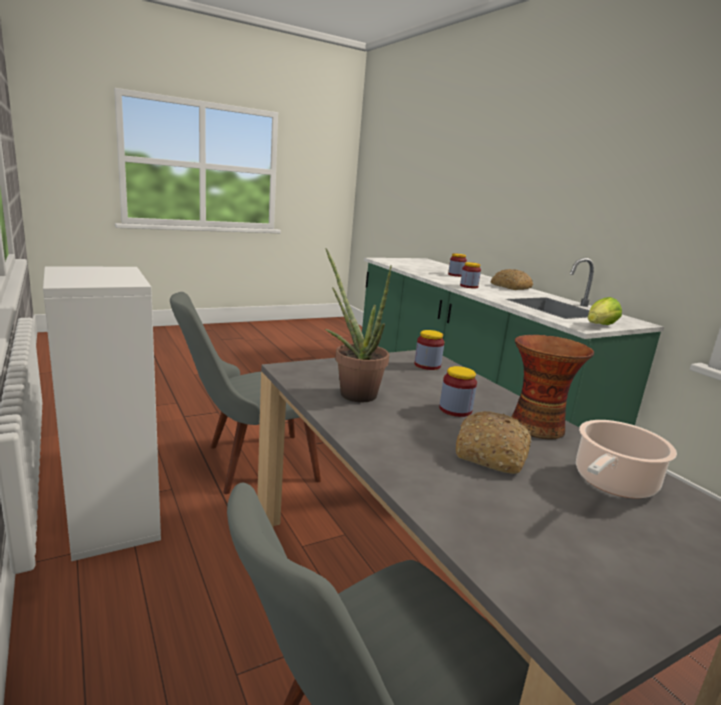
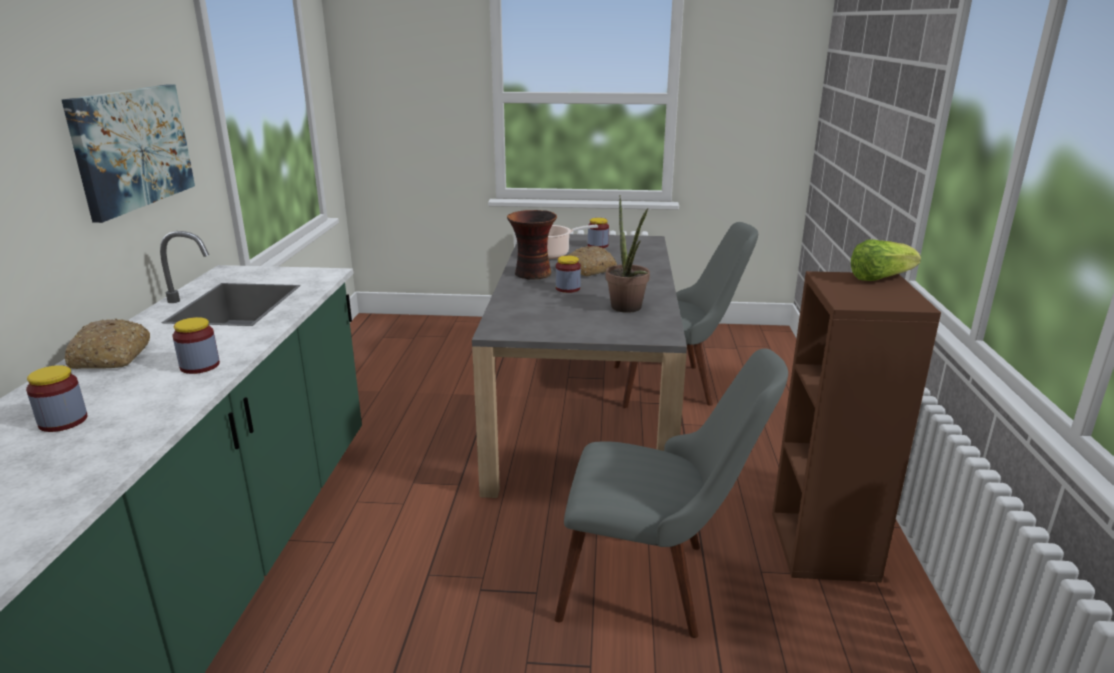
camera: 145 degrees left, 5 degrees up
white bookcase [43,267,161,561] -> brown bookcase [772,271,941,582]
jar [414,330,444,370] -> jar moved to [588,218,609,248]
lettuce [588,297,622,325] -> lettuce moved to [851,239,921,281]
none -> picture [62,84,195,223]

